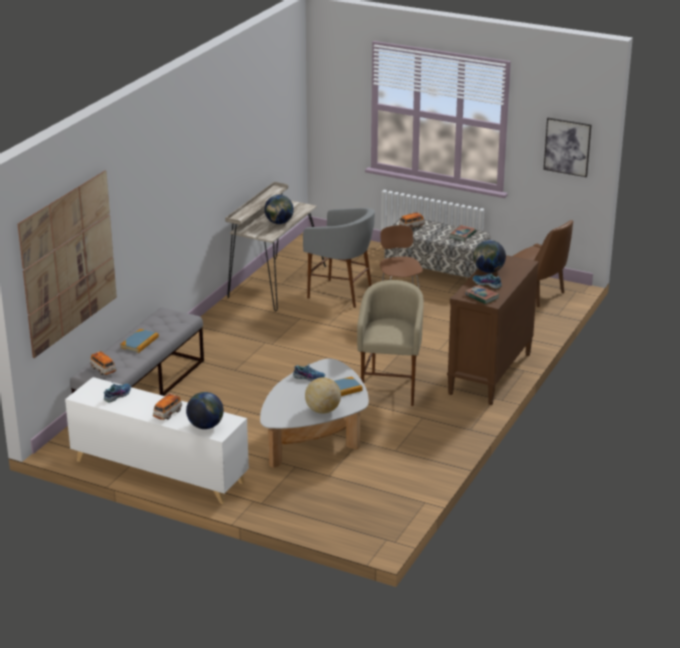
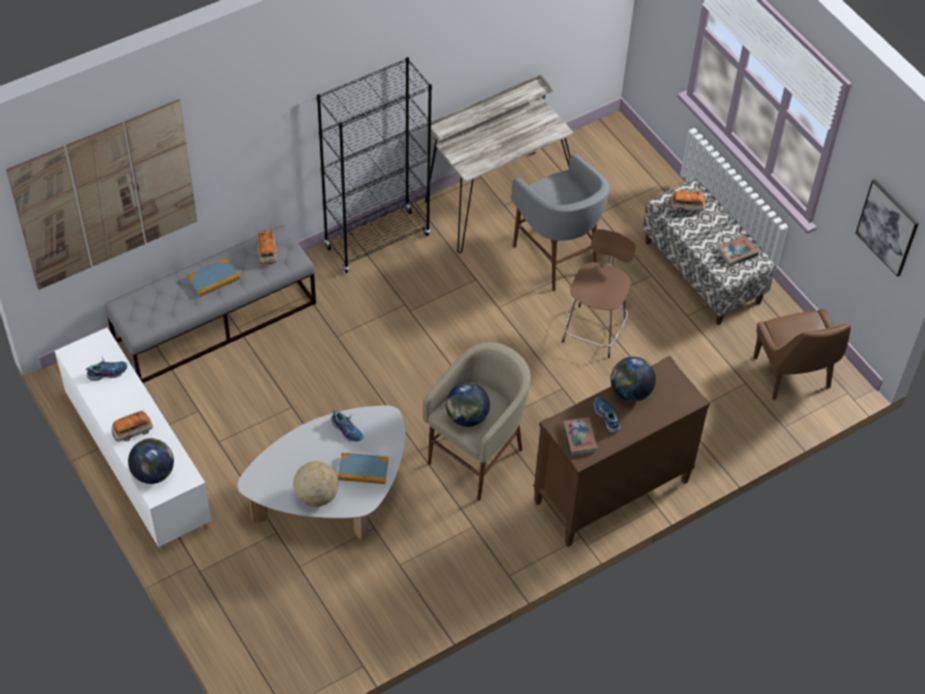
camera: 30 degrees right, 25 degrees up
toy car [90,351,116,375] -> toy car moved to [257,230,277,264]
globe [264,195,294,224] -> globe moved to [446,382,490,427]
none -> black bookcase [317,57,432,273]

